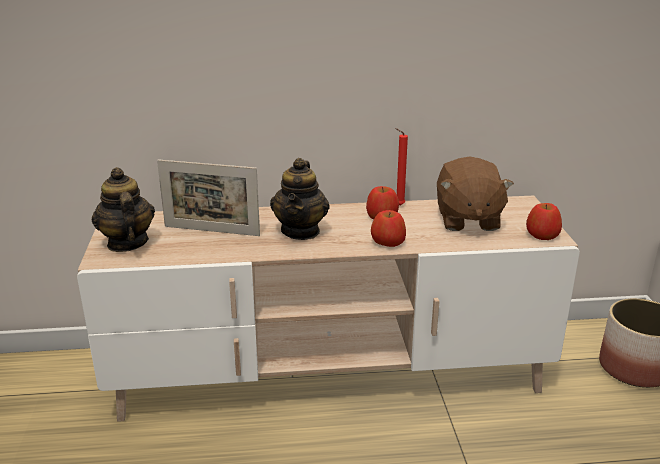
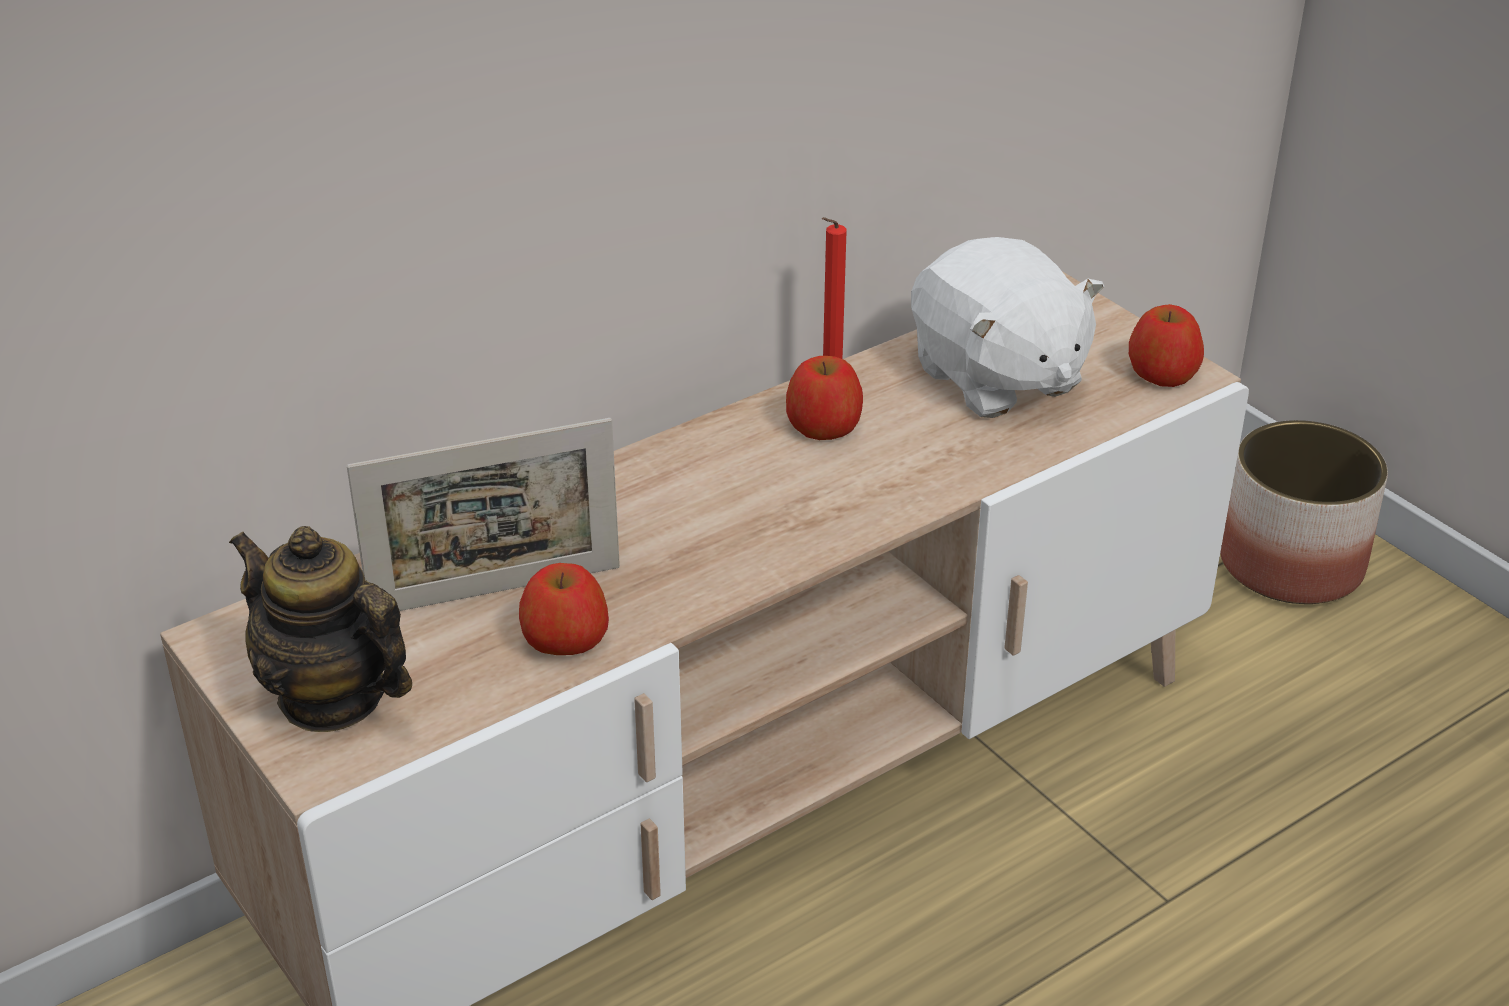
camera: 30 degrees left, 10 degrees up
teapot [270,158,330,240] -> none
apple [371,210,406,247] -> apple moved to [519,563,609,655]
brown plush toy [437,156,514,231] -> white plush toy [911,237,1104,418]

